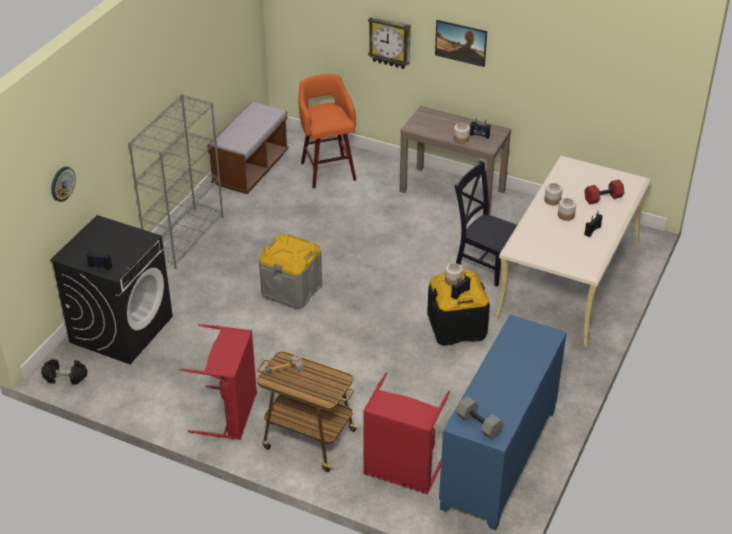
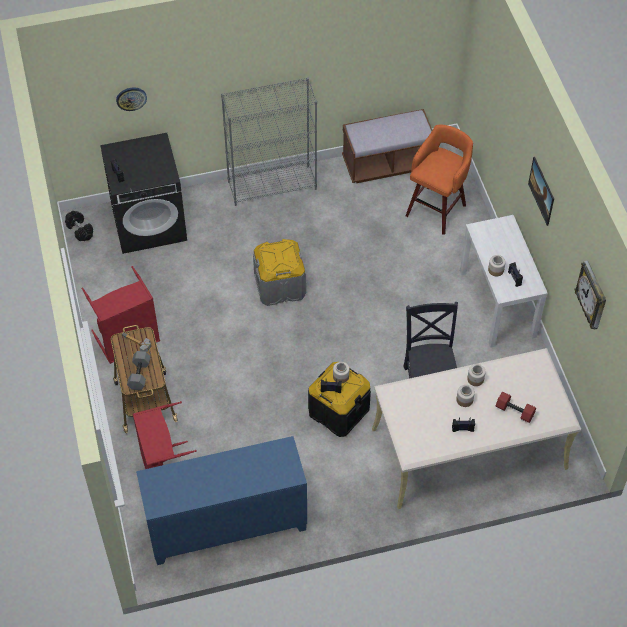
camera: 50 degrees right, 15 degrees up
wall clock [368,16,411,69] -> wall clock moved to [574,260,606,330]
brown console table [399,106,511,215] -> white console table [460,215,548,348]
grey dumbbell [456,396,504,440] -> grey dumbbell moved to [127,351,151,390]

